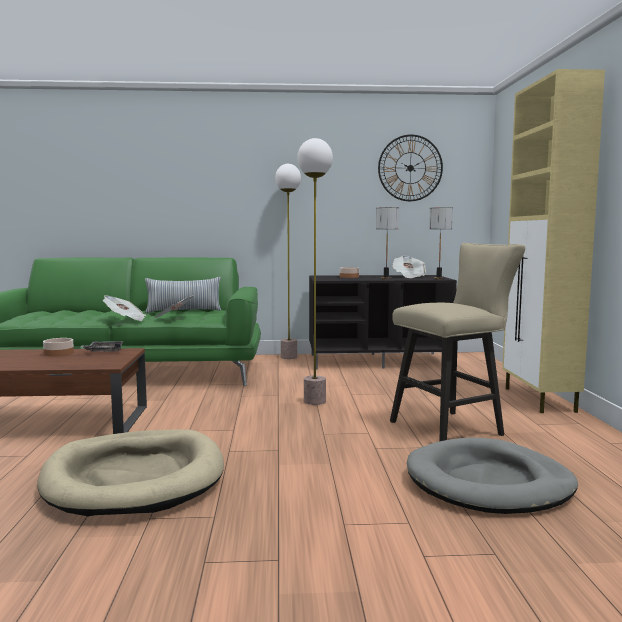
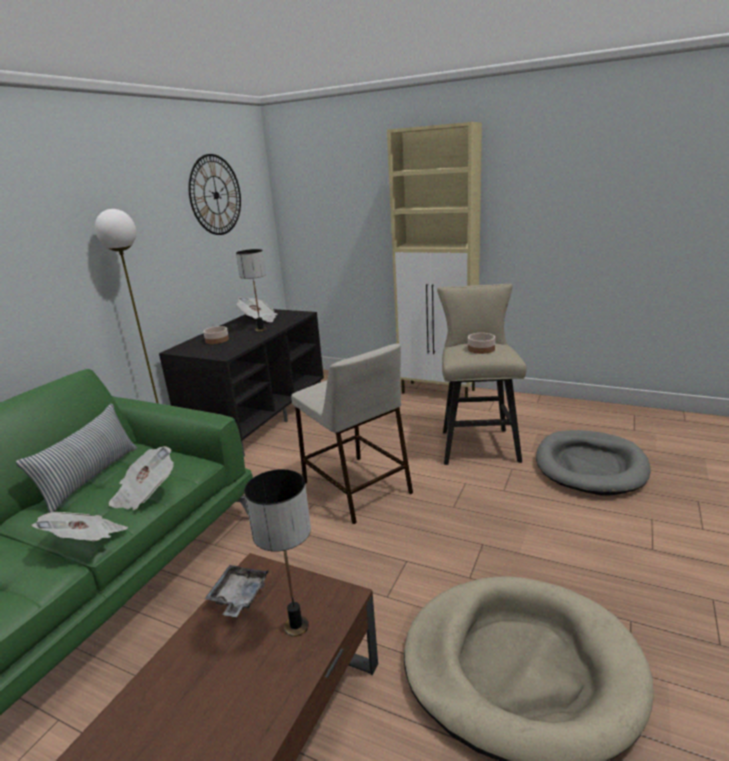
camera: 60 degrees left, 15 degrees up
bowl [43,338,74,356] -> bowl moved to [468,333,495,354]
floor lamp [297,138,333,405] -> beige stool [291,343,413,524]
table lamp [429,207,453,279] -> table lamp moved to [244,469,311,637]

